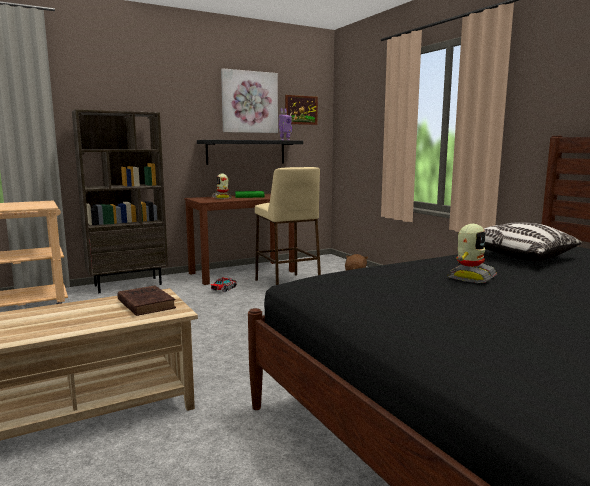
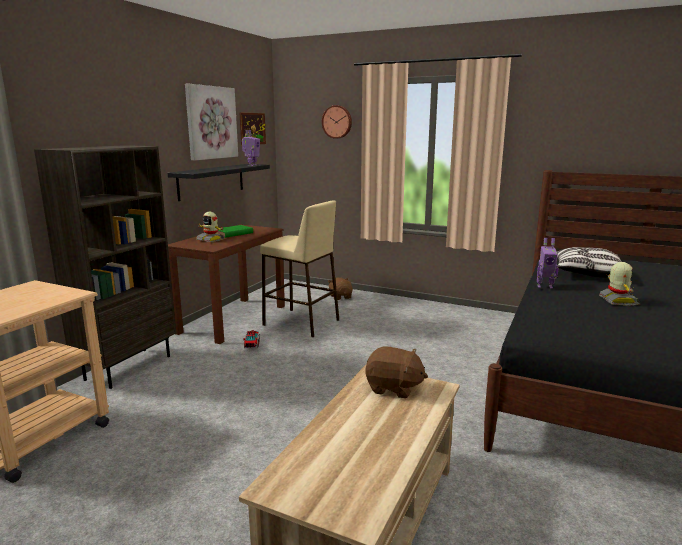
camera: 35 degrees left, 5 degrees up
brown book [117,286,176,316] -> brown plush toy [365,346,428,399]
none -> wall clock [322,105,352,139]
none -> toy robot [537,238,559,289]

